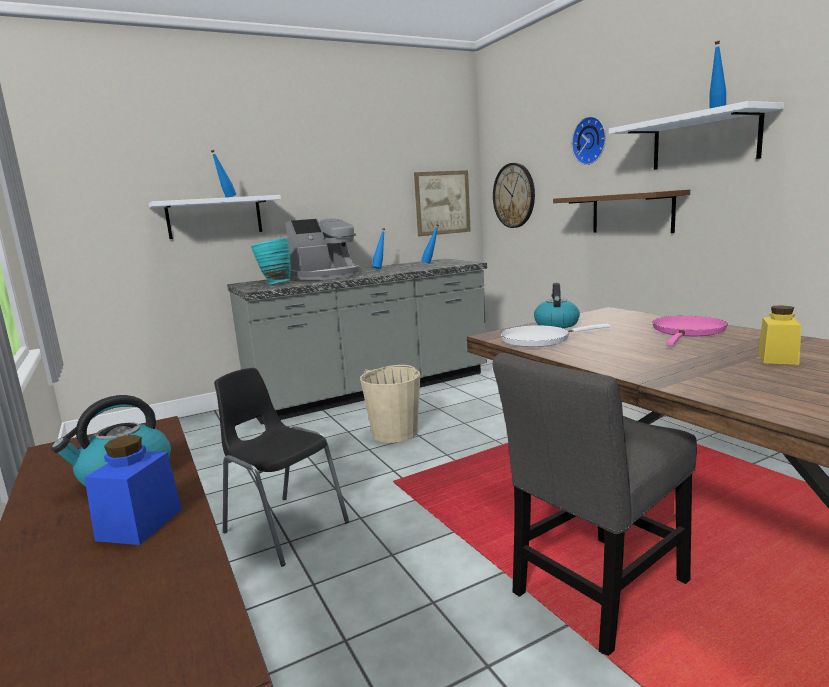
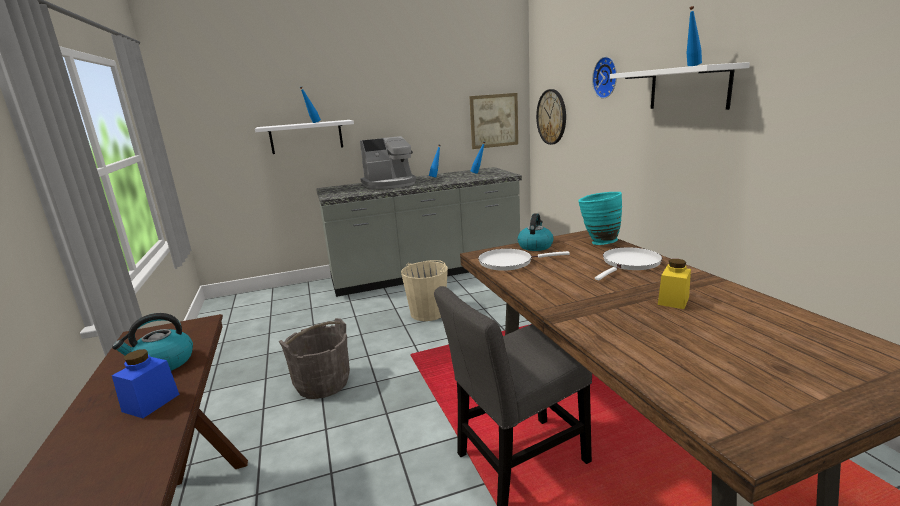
camera: 10 degrees right, 5 degrees up
black chair [214,368,349,567] -> grey bucket [279,318,350,399]
turquoise vase [251,238,291,285] -> turquoise vase moved to [578,192,622,245]
brown shelf [553,190,690,233] -> none
pink frying pan [652,316,728,346] -> white frying pan [595,247,662,280]

